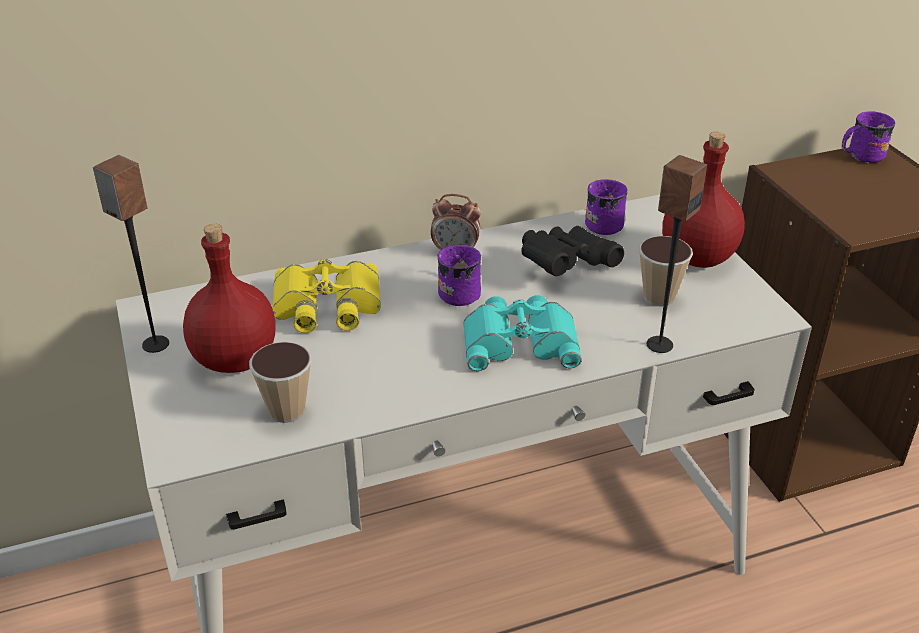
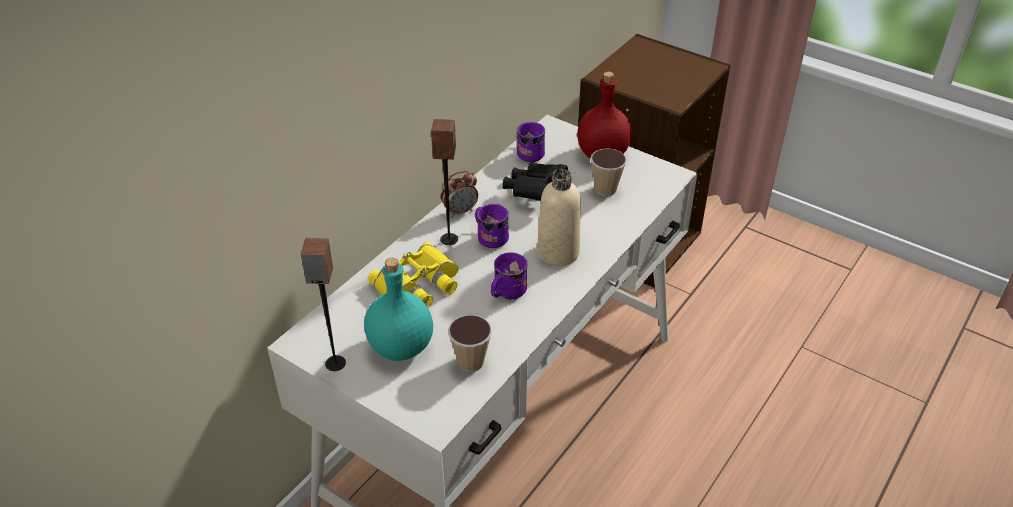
camera: 35 degrees left, 5 degrees up
red bottle [183,224,275,373] -> turquoise bottle [364,258,433,361]
turquoise binoculars [463,295,582,371] -> beige bottle [537,169,581,266]
speaker [647,155,707,353] -> speaker moved to [431,119,458,245]
purple mug [842,112,895,164] -> purple mug moved to [491,253,528,301]

